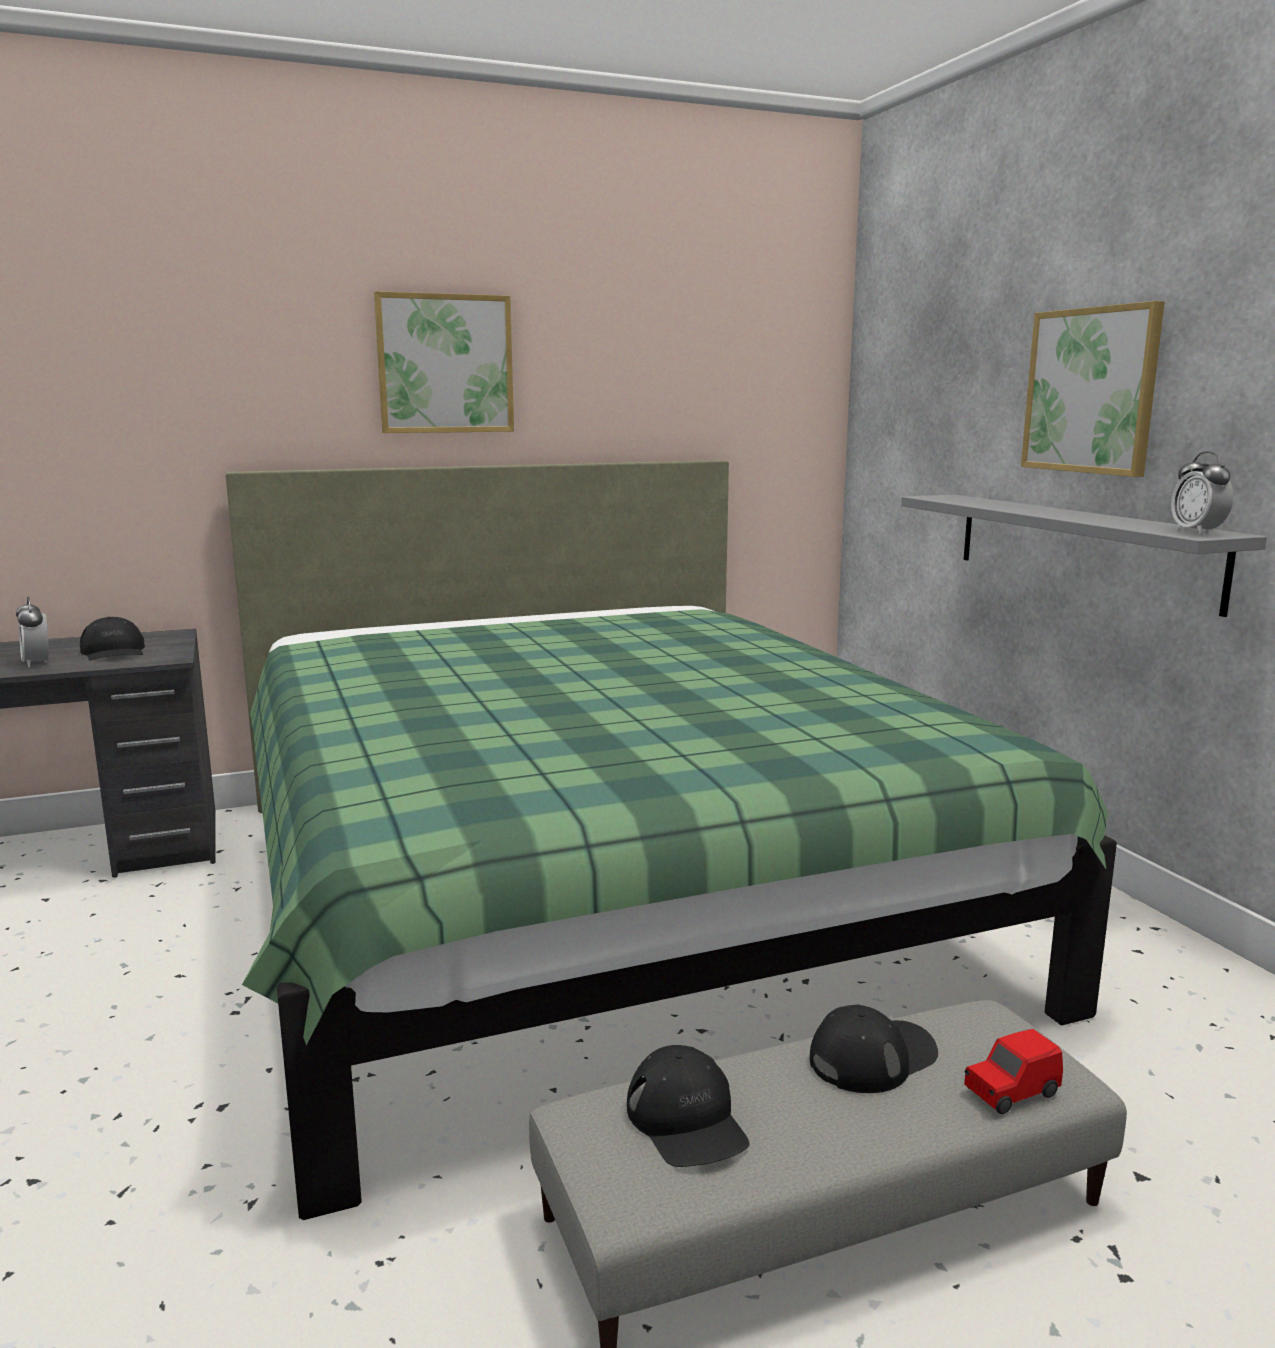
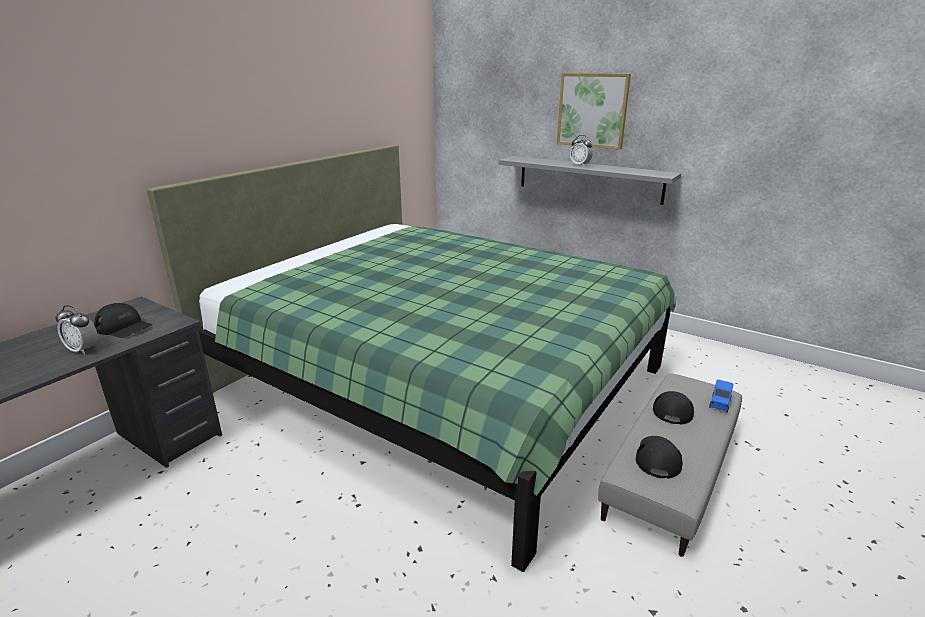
camera: 35 degrees left, 10 degrees up
picture [374,291,514,433] -> none
black cap [627,1045,750,1167] -> black cap turned 105 degrees counterclockwise [636,436,683,479]
red toy car [964,1029,1063,1114] -> blue toy car [709,380,734,412]
alarm clock [1171,451,1234,534] -> alarm clock moved to [570,135,593,167]

